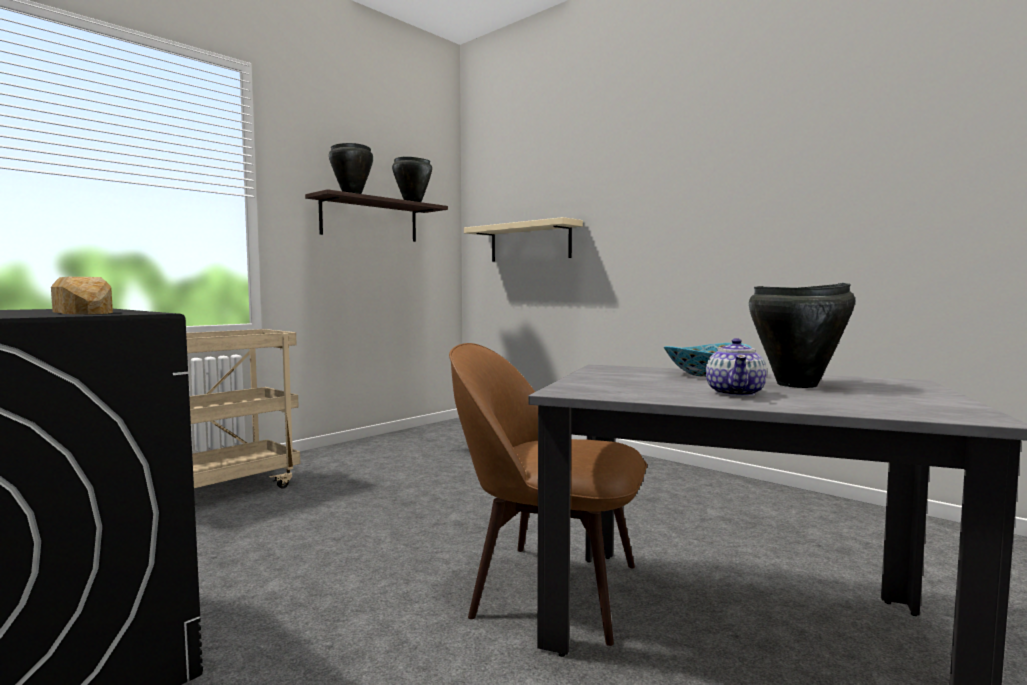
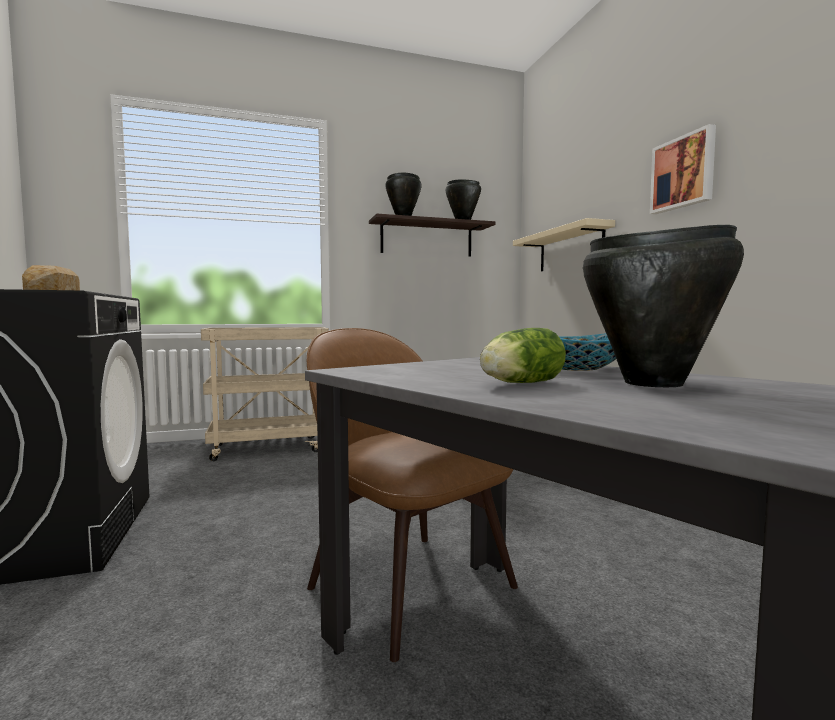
camera: 30 degrees right, 0 degrees up
teapot [706,338,767,397] -> lettuce [480,328,566,383]
none -> picture [650,124,716,214]

